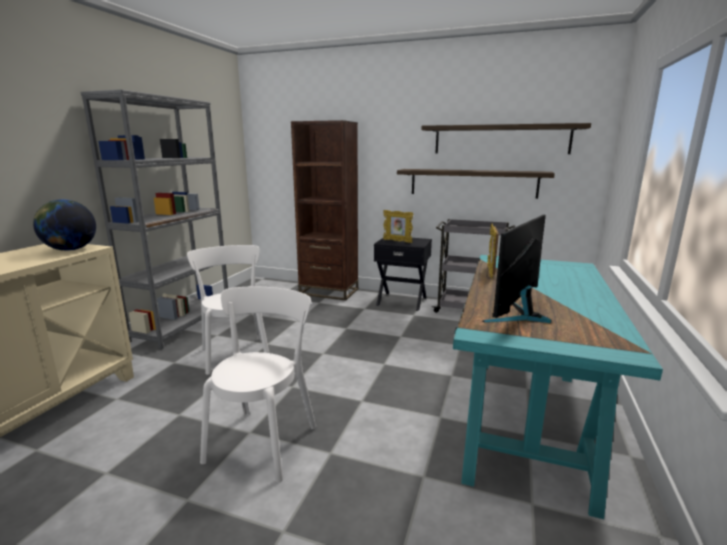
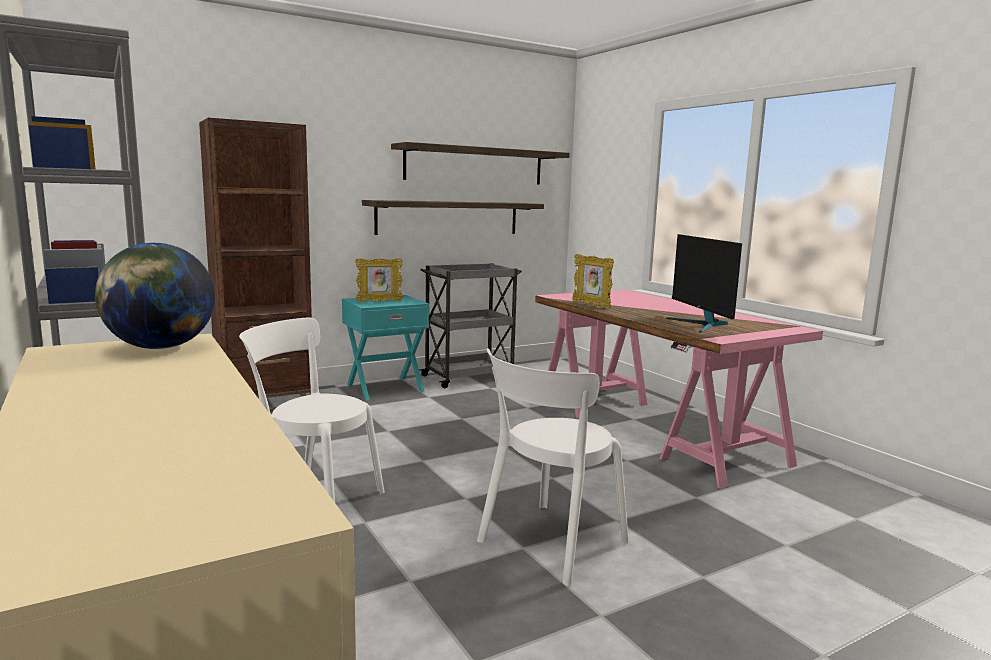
camera: 50 degrees left, 5 degrees down
white chair [200,287,316,483] -> white chair turned 105 degrees counterclockwise [477,348,629,586]
black nightstand [374,238,432,311] -> turquoise nightstand [342,295,429,400]
turquoise desk [453,255,663,519] -> pink desk [535,289,823,489]

